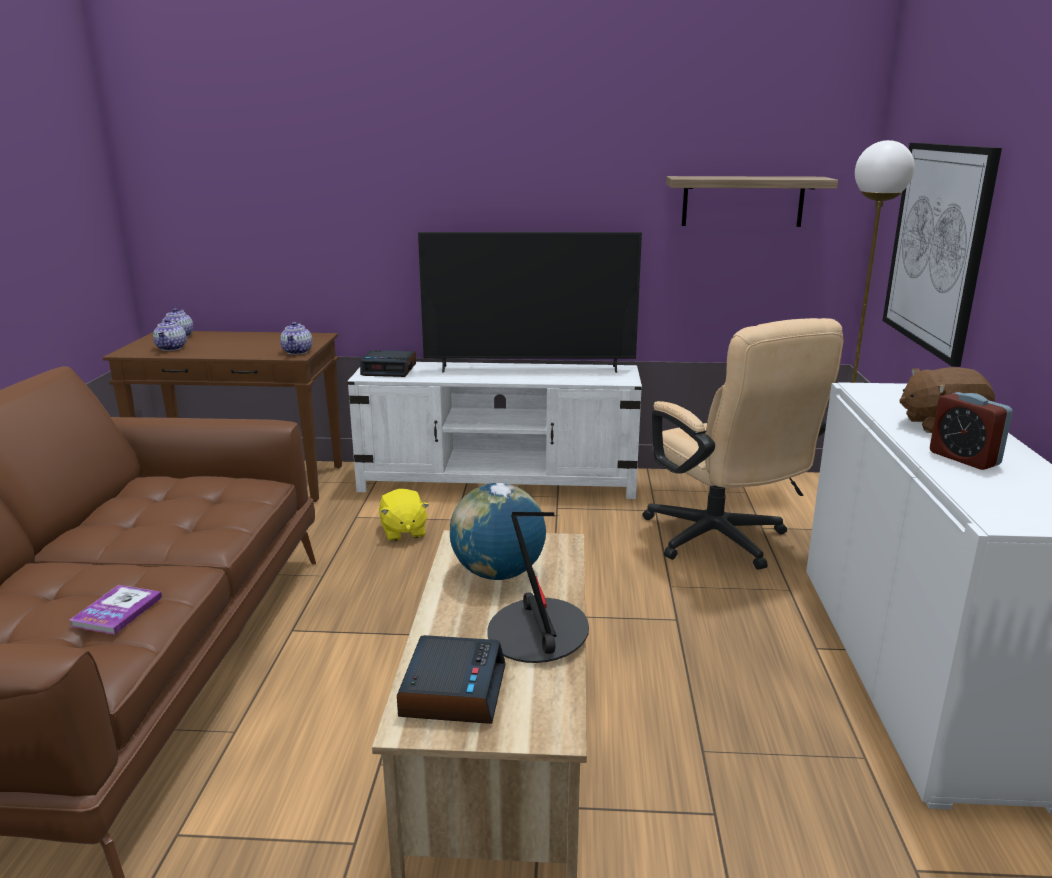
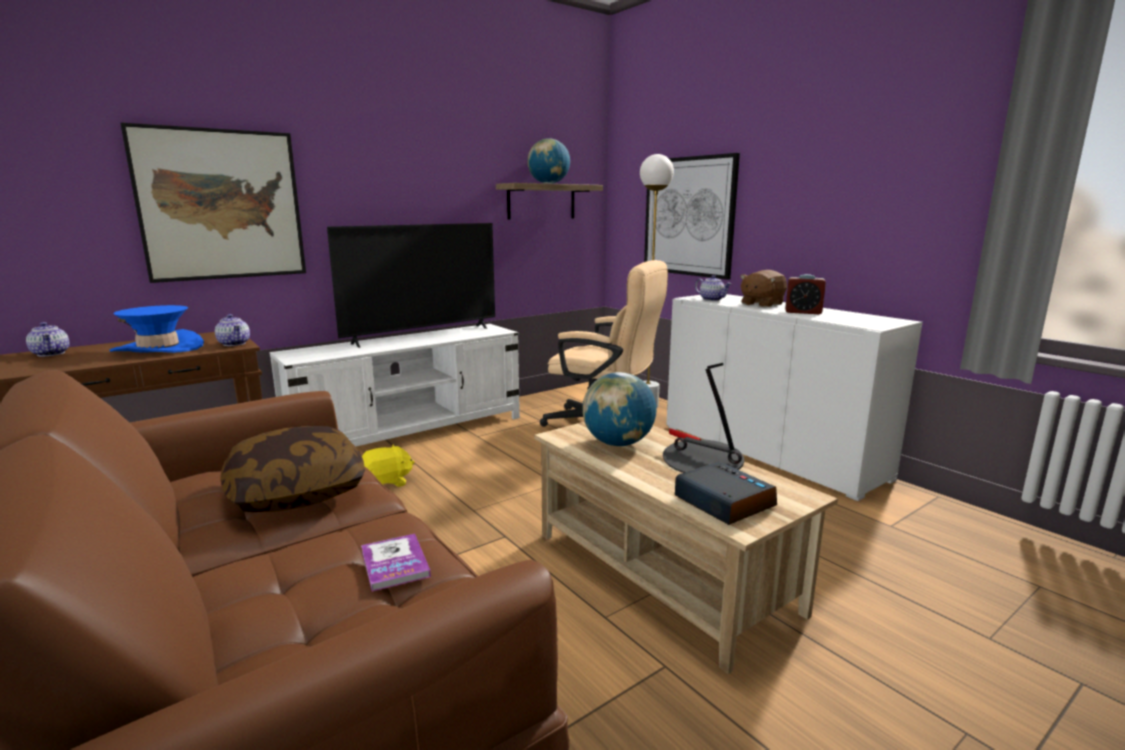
camera: 40 degrees left, 5 degrees down
teapot [153,319,186,351] -> teapot moved to [695,275,732,301]
alarm clock [360,350,416,377] -> none
yellow plush toy [379,489,429,542] -> yellow plush toy turned 60 degrees counterclockwise [362,444,415,487]
none -> blue hat [110,305,204,353]
none -> picture [120,123,306,283]
none -> pillow [220,426,365,512]
none -> globe [527,138,570,184]

